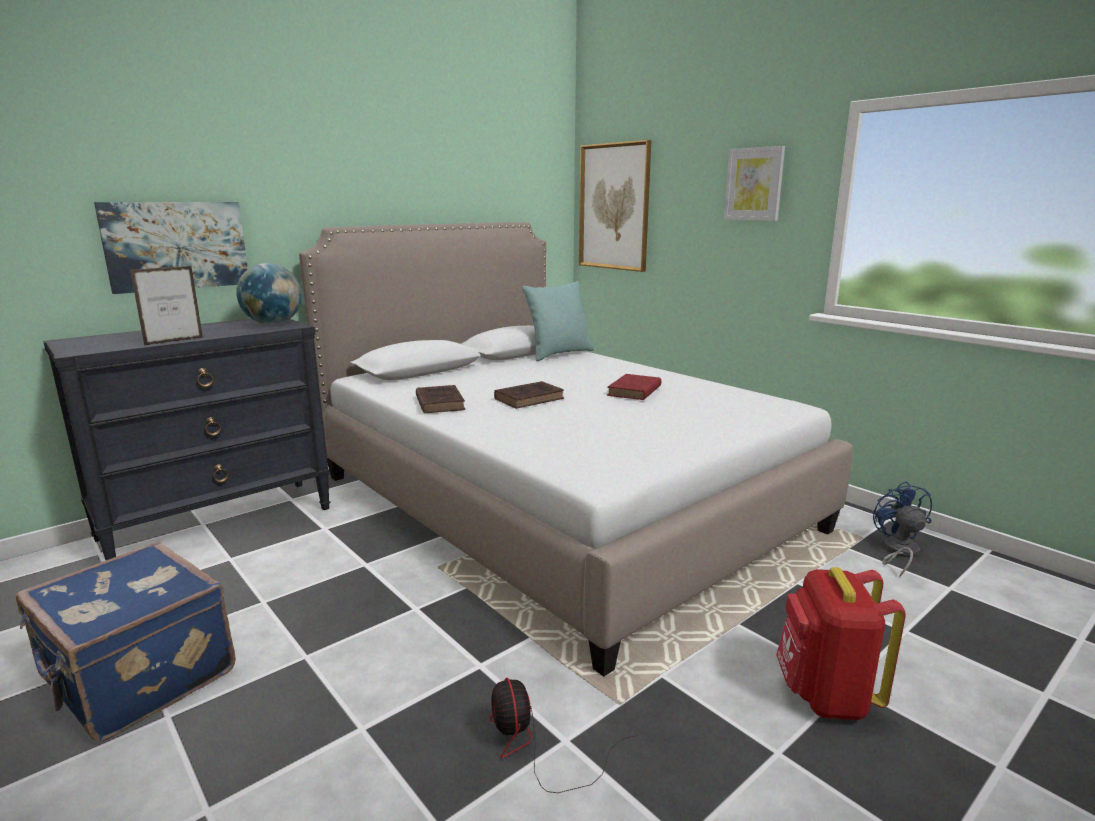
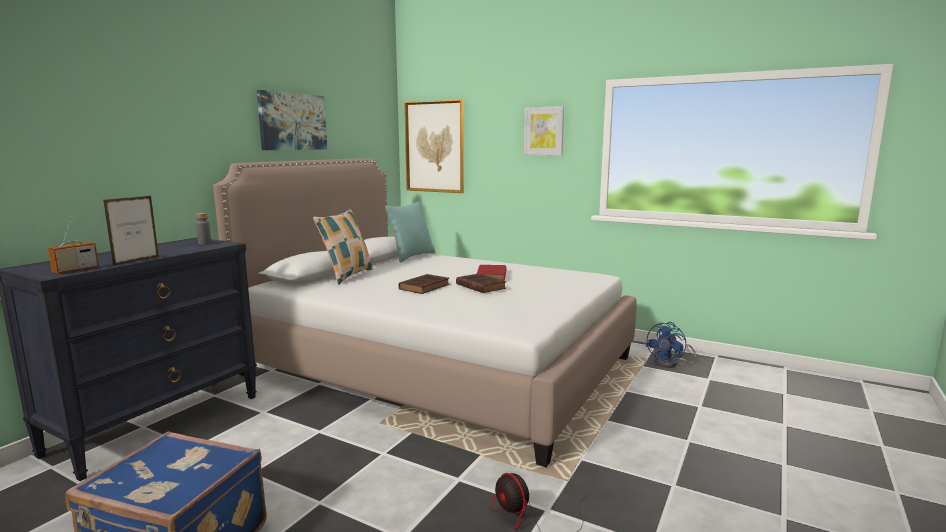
camera: 20 degrees left, 5 degrees down
picture [94,202,248,294] -> picture moved to [257,90,327,150]
globe [236,263,302,325] -> grey bottle [196,213,211,245]
brown book [416,385,465,413] -> brown book moved to [456,273,506,293]
red backpack [776,567,906,720] -> none
blue fan [873,481,932,577] -> blue fan turned 120 degrees counterclockwise [646,322,696,368]
none -> radio [48,216,99,274]
none -> pillow [313,209,373,285]

